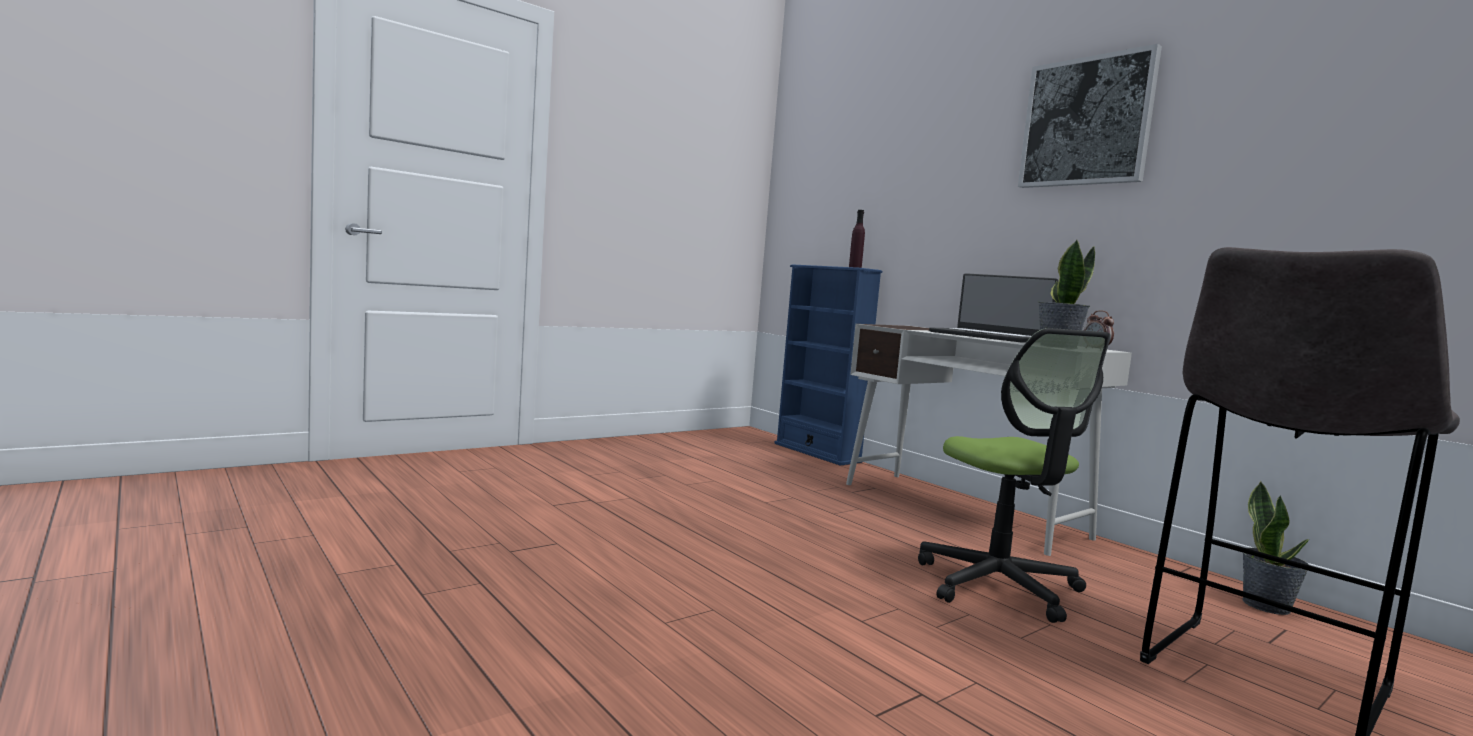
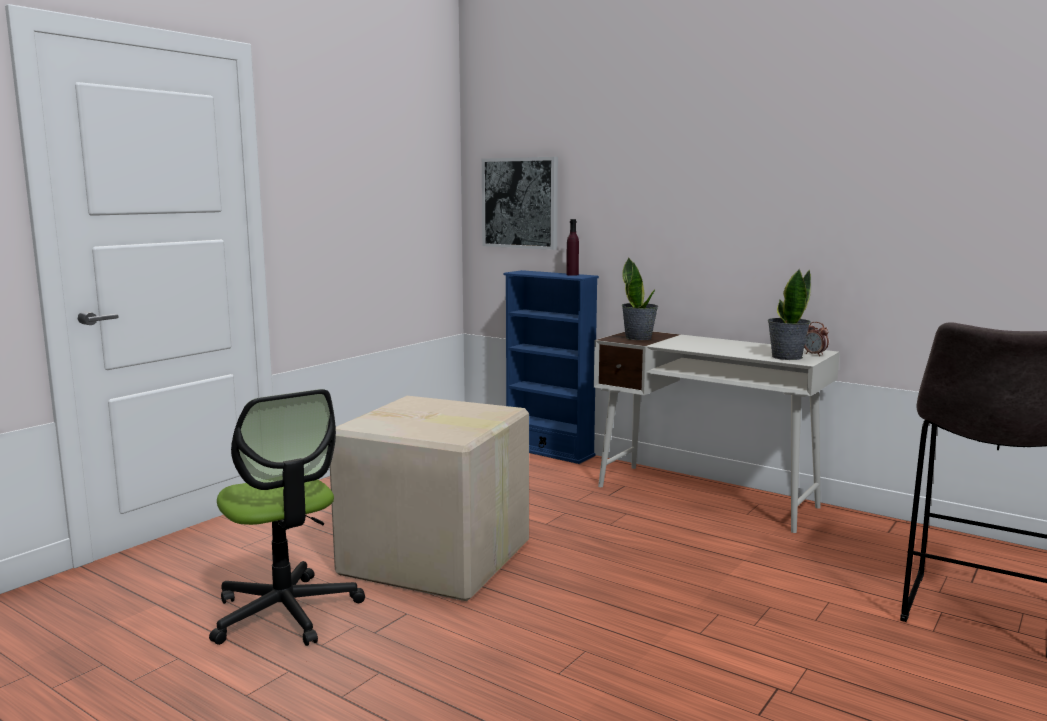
camera: 15 degrees left, 5 degrees up
office chair [918,328,1111,623] -> office chair moved to [209,389,365,646]
laptop [929,273,1058,343] -> none
picture [1018,44,1162,188] -> picture moved to [482,157,558,250]
potted plant [1242,480,1309,615] -> potted plant moved to [622,257,658,340]
none -> cardboard box [330,396,529,601]

